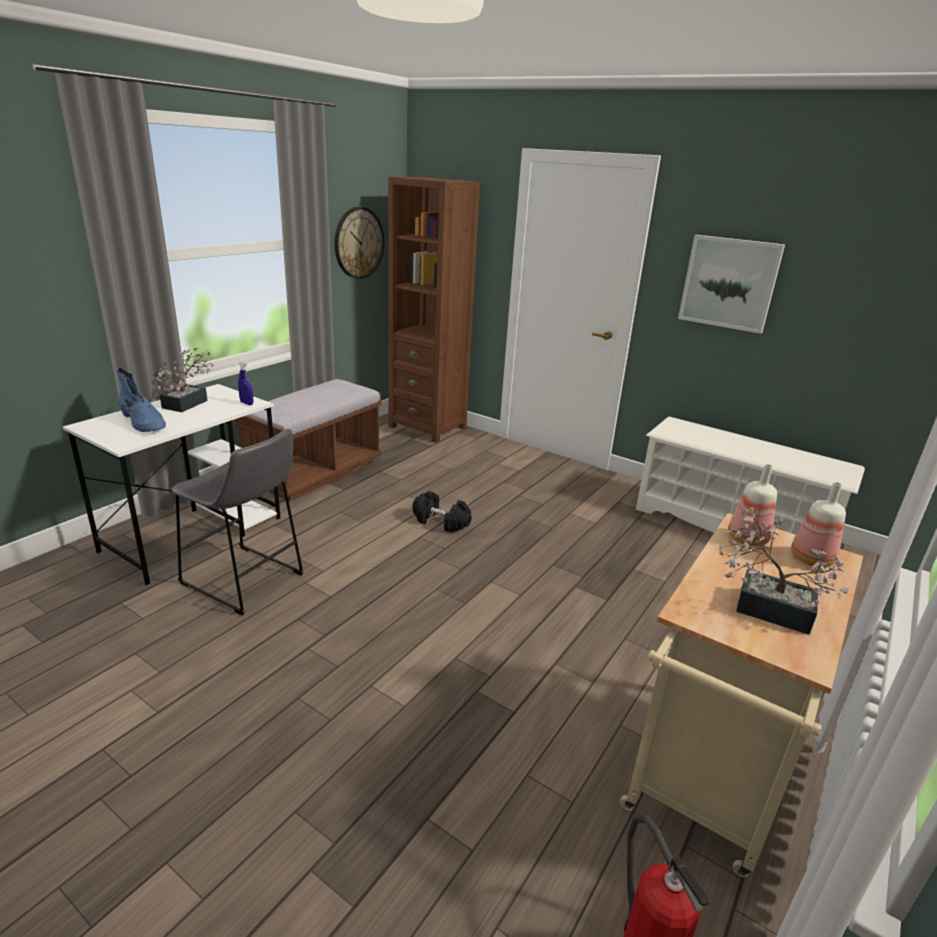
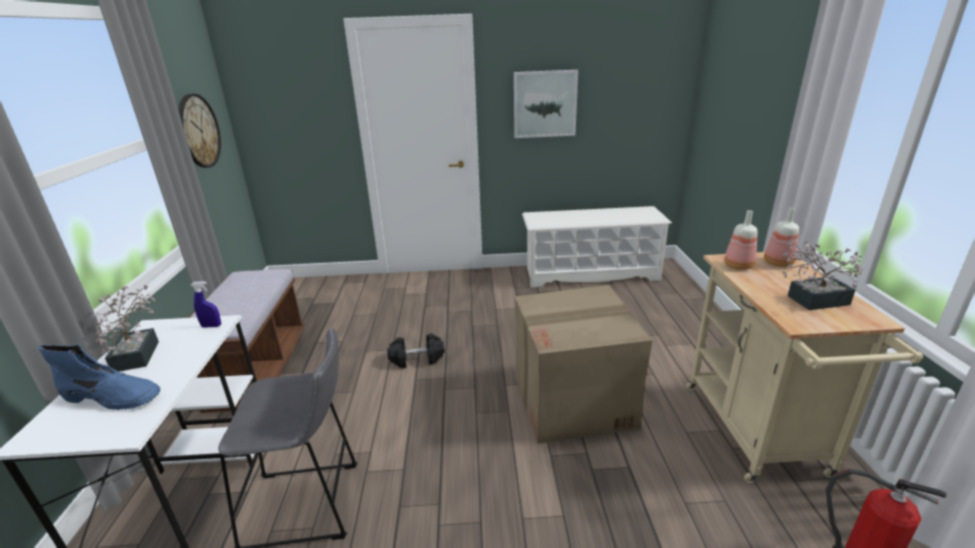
camera: 35 degrees left, 0 degrees up
brown bookcase [388,177,480,443] -> none
none -> cardboard box [515,285,653,444]

